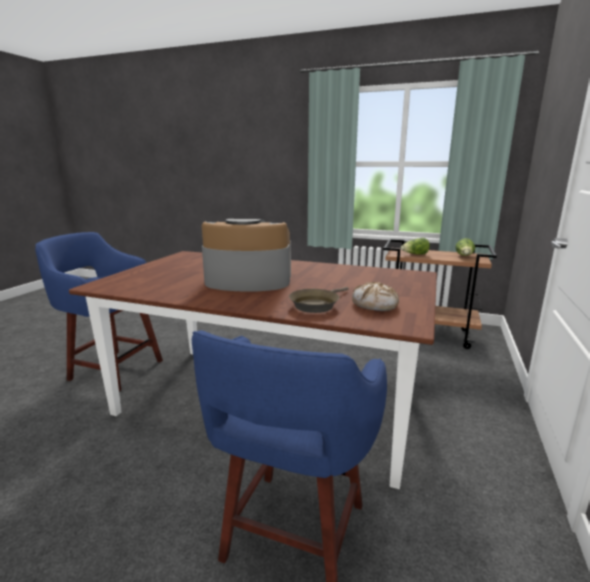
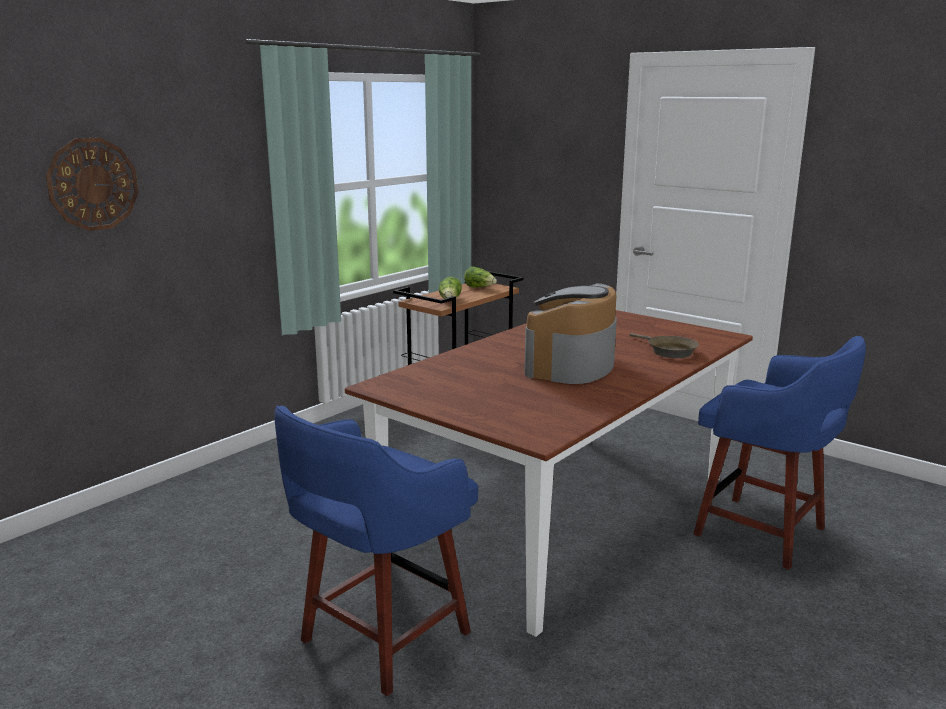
camera: 70 degrees left, 0 degrees up
bread [352,282,399,311] -> none
none -> wall clock [46,137,139,231]

